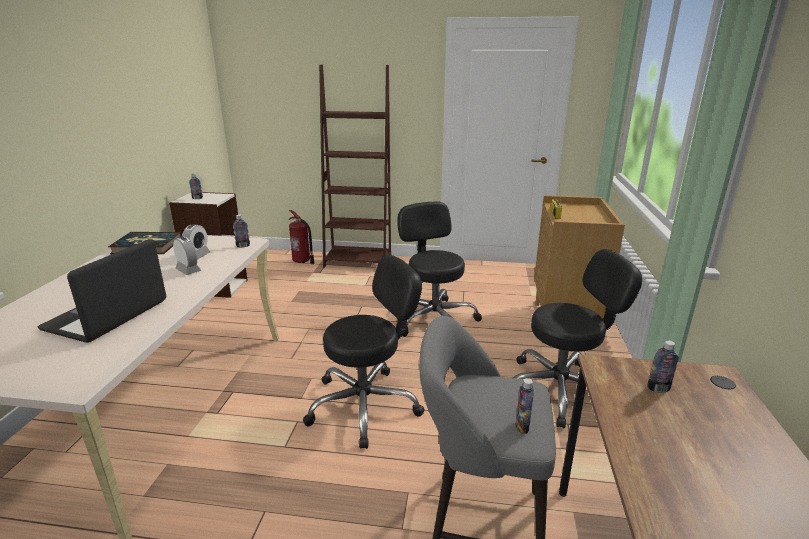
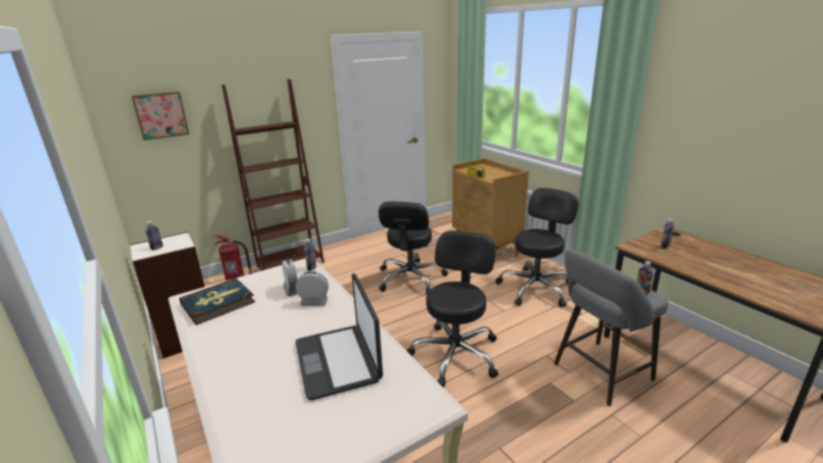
camera: 40 degrees left, 0 degrees up
black office chair [397,202,482,337] -> black office chair turned 105 degrees counterclockwise [378,202,448,294]
none -> picture [132,92,189,140]

